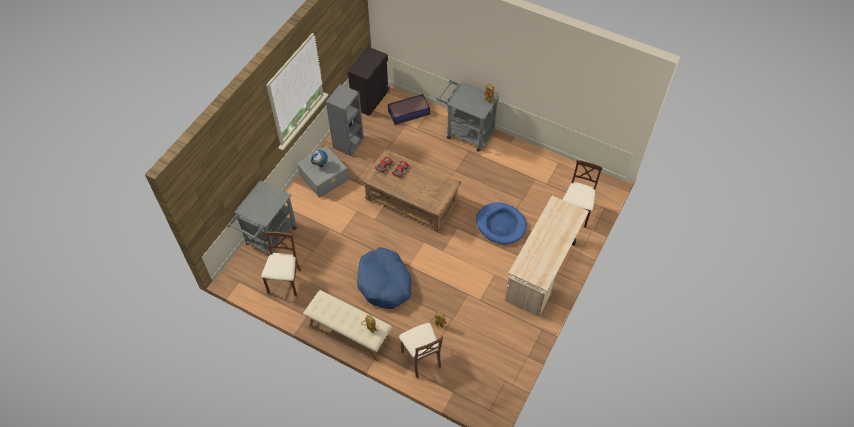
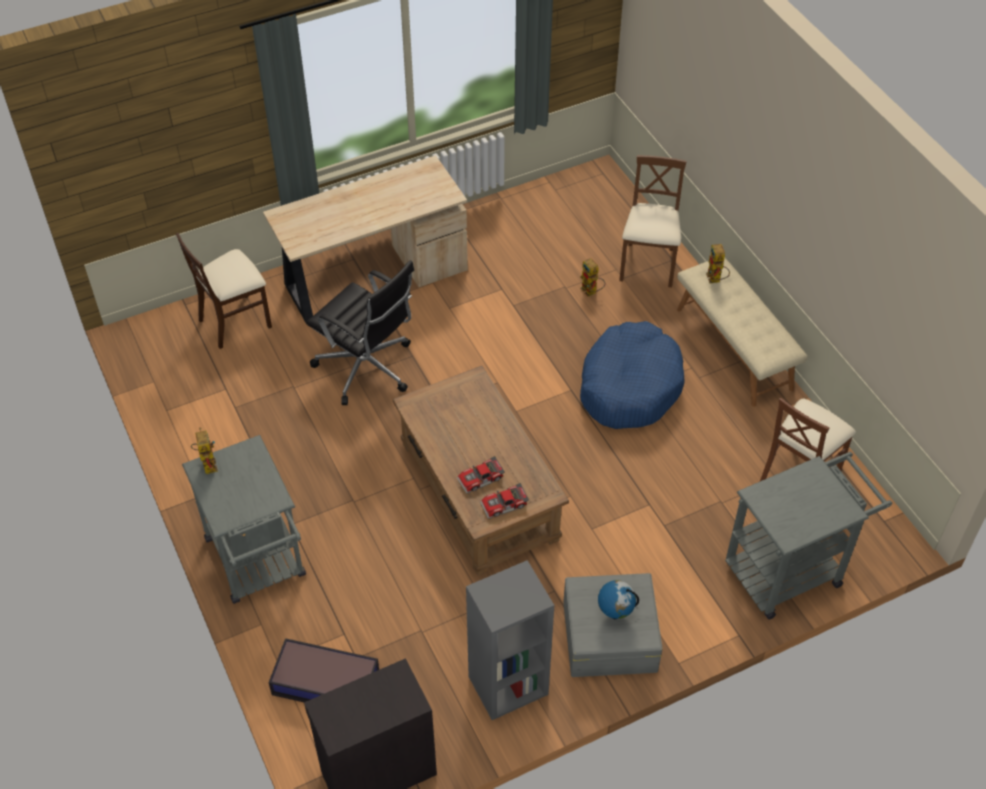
camera: 145 degrees left, 5 degrees down
blue dog bed [476,202,527,244] -> black office chair [307,260,414,405]

